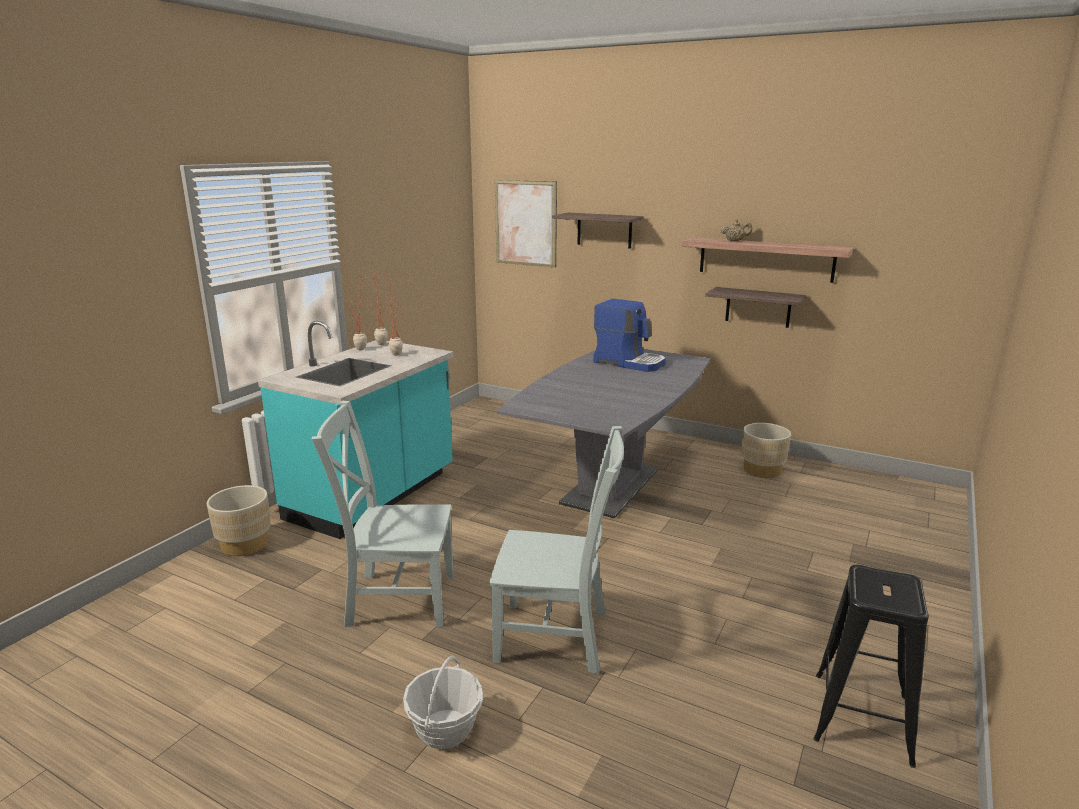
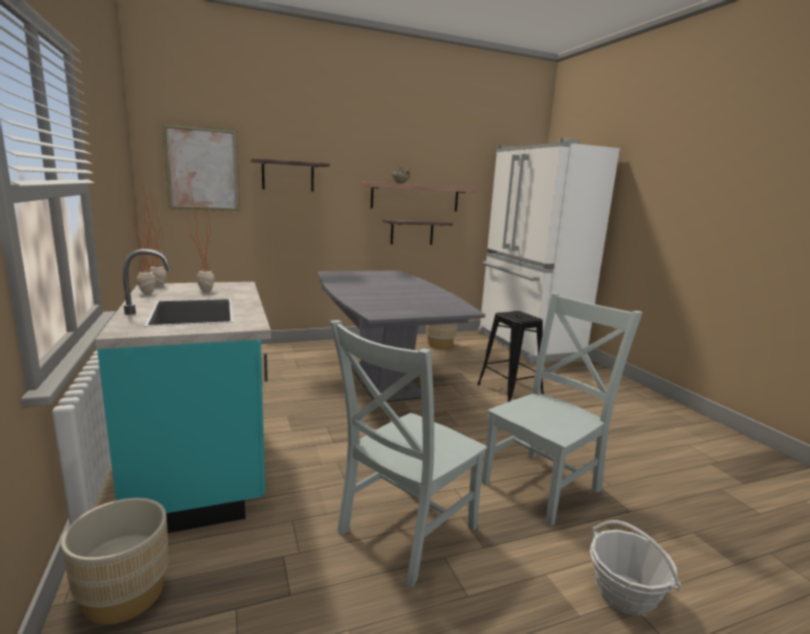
camera: 50 degrees left, 5 degrees down
coffee machine [593,299,666,372] -> none
black stool [813,565,929,768] -> black stool moved to [477,311,544,402]
none -> white fridge [478,138,620,363]

